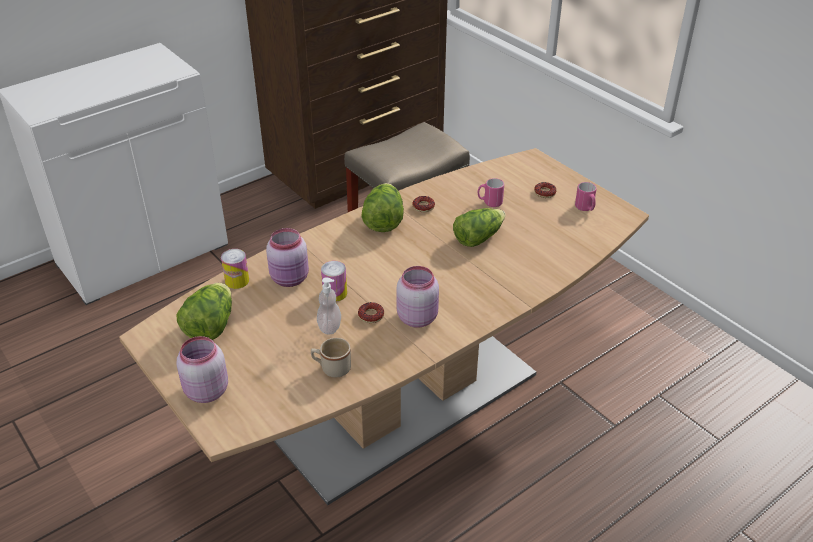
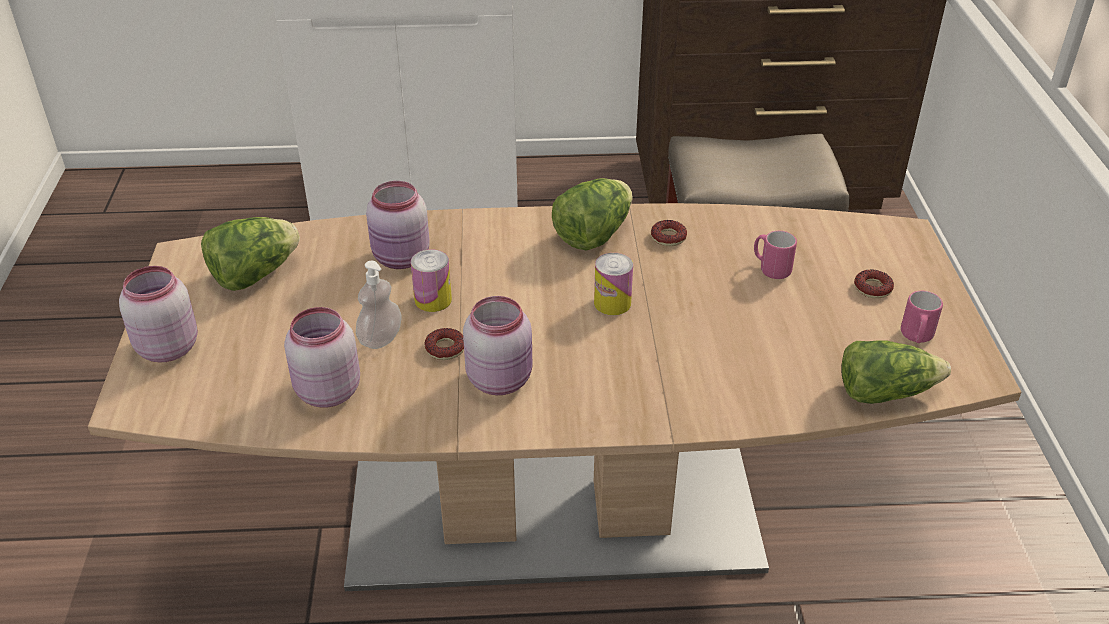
camera: 35 degrees right, 0 degrees up
can [221,249,249,289] -> can moved to [594,253,633,315]
beige mug [311,338,351,377] -> pink jar [284,307,360,408]
lettuce [453,208,505,247] -> lettuce moved to [841,340,951,404]

